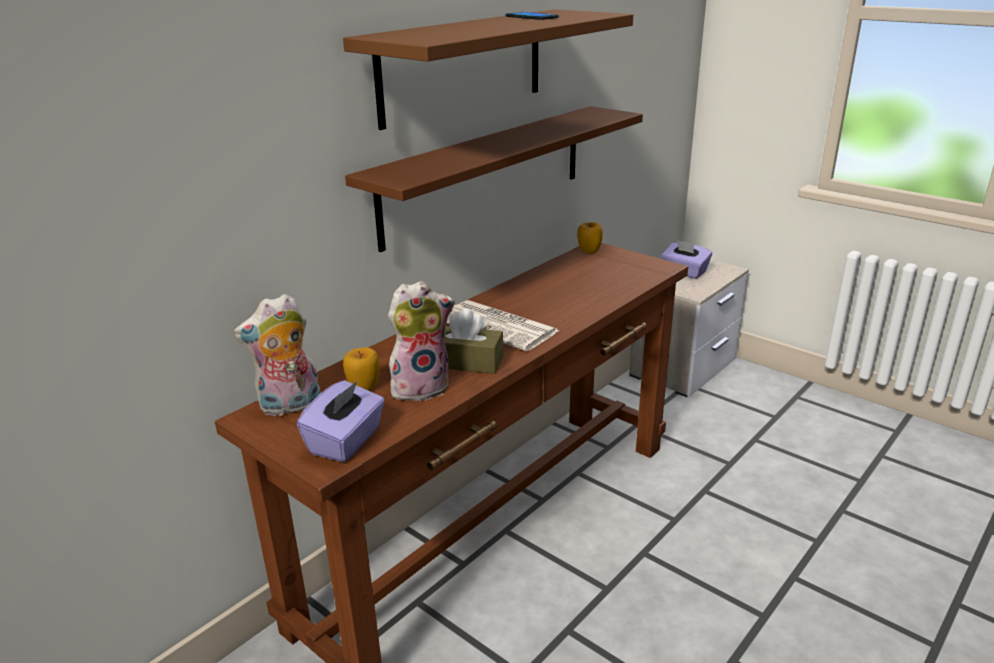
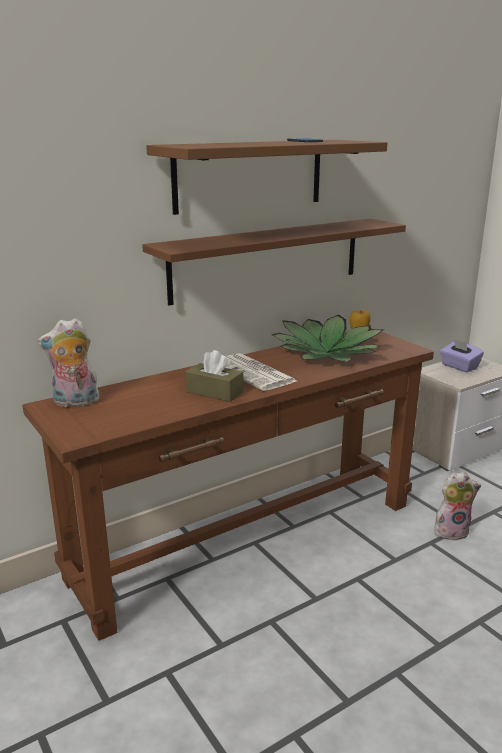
camera: 15 degrees right, 5 degrees down
purple tissue box [297,380,385,462] -> none
apple [343,347,380,391] -> none
plush toy [388,281,455,401] -> plush toy moved to [434,472,481,541]
none -> potted plant [271,315,383,362]

